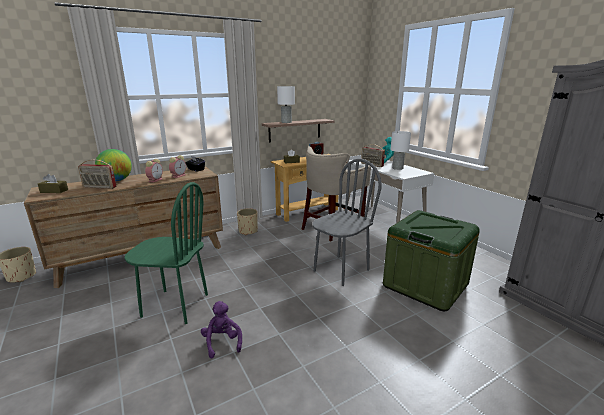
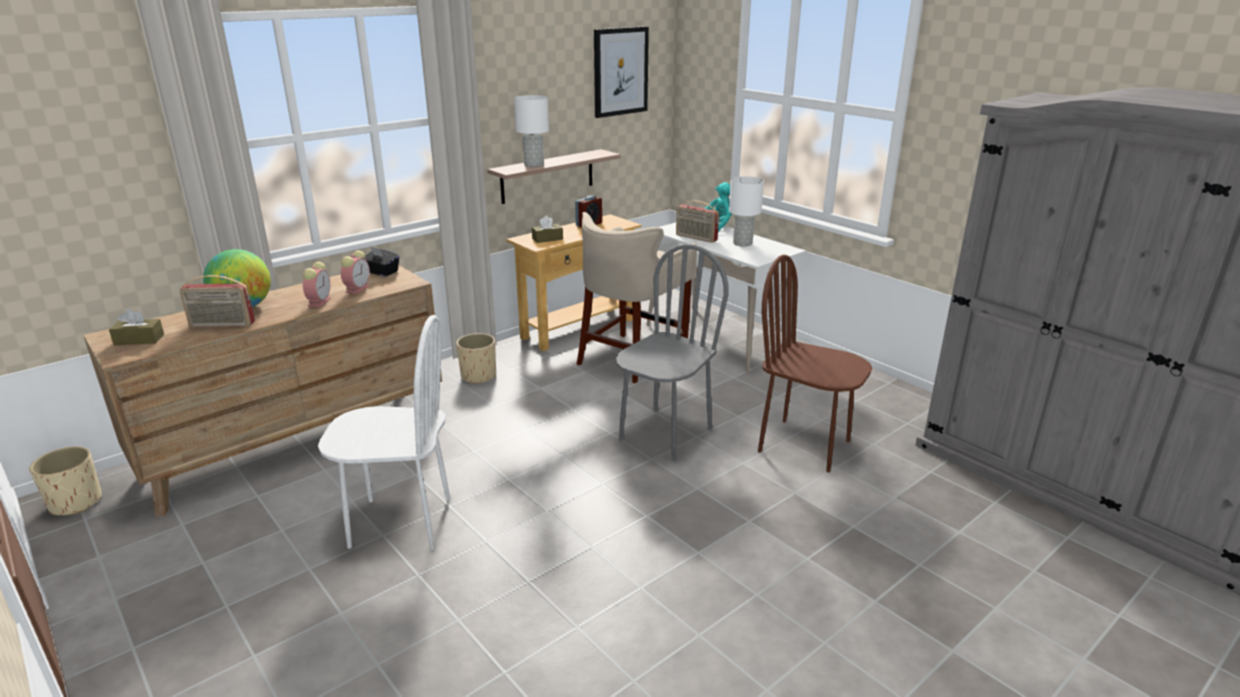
camera: 10 degrees left, 5 degrees up
green chair [125,182,208,324] -> white chair [318,315,450,550]
purple plush toy [201,301,242,358] -> none
green storage box [383,210,480,311] -> brown chair [758,255,872,473]
none -> picture [594,26,649,118]

